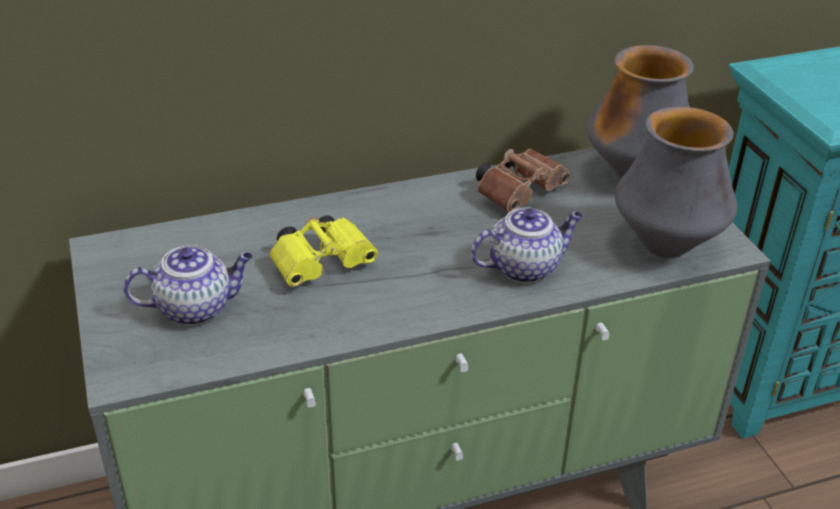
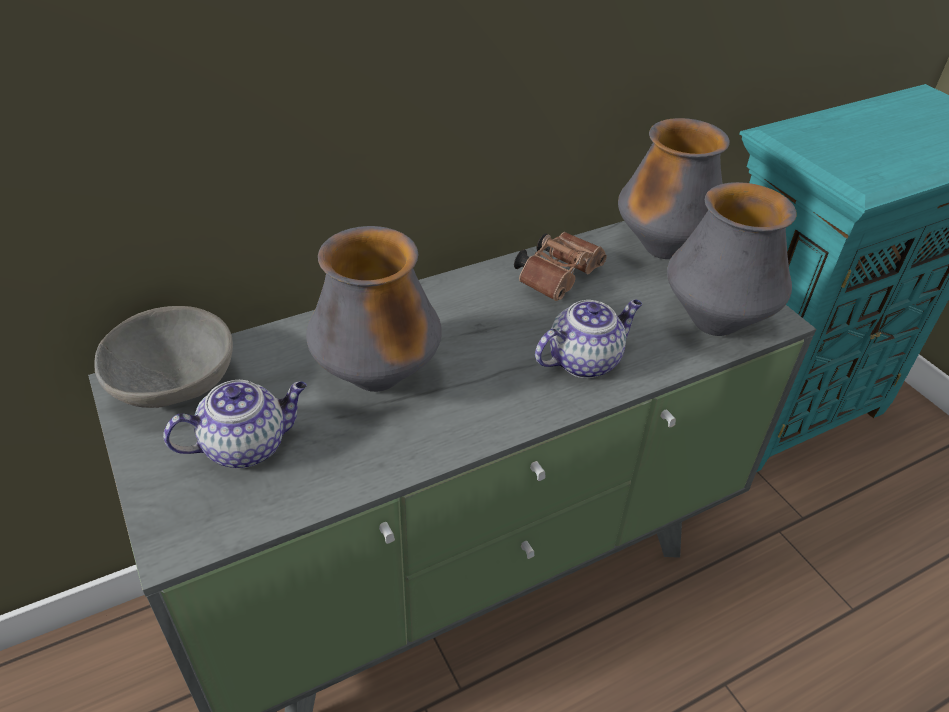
camera: 10 degrees left, 5 degrees up
yellow binoculars [269,215,378,287] -> vase [306,226,442,392]
none -> grey bowl [94,306,233,408]

